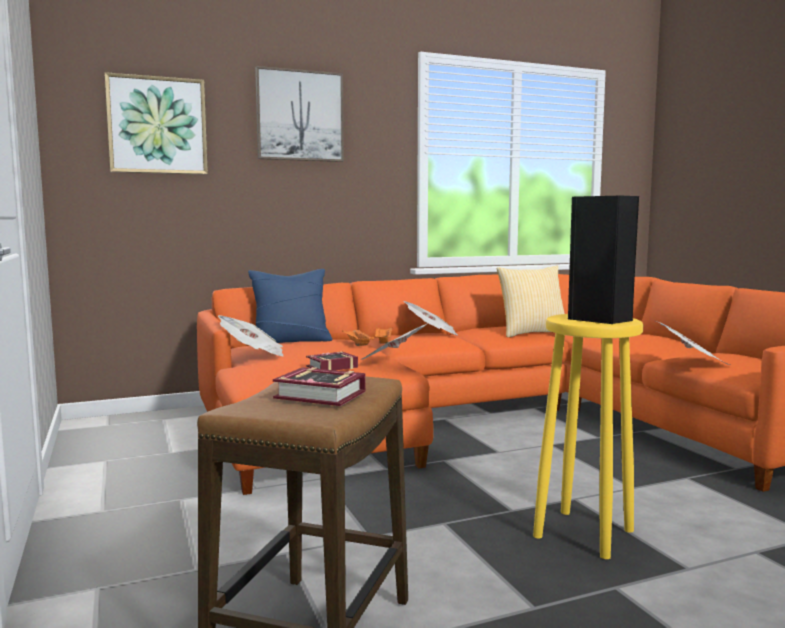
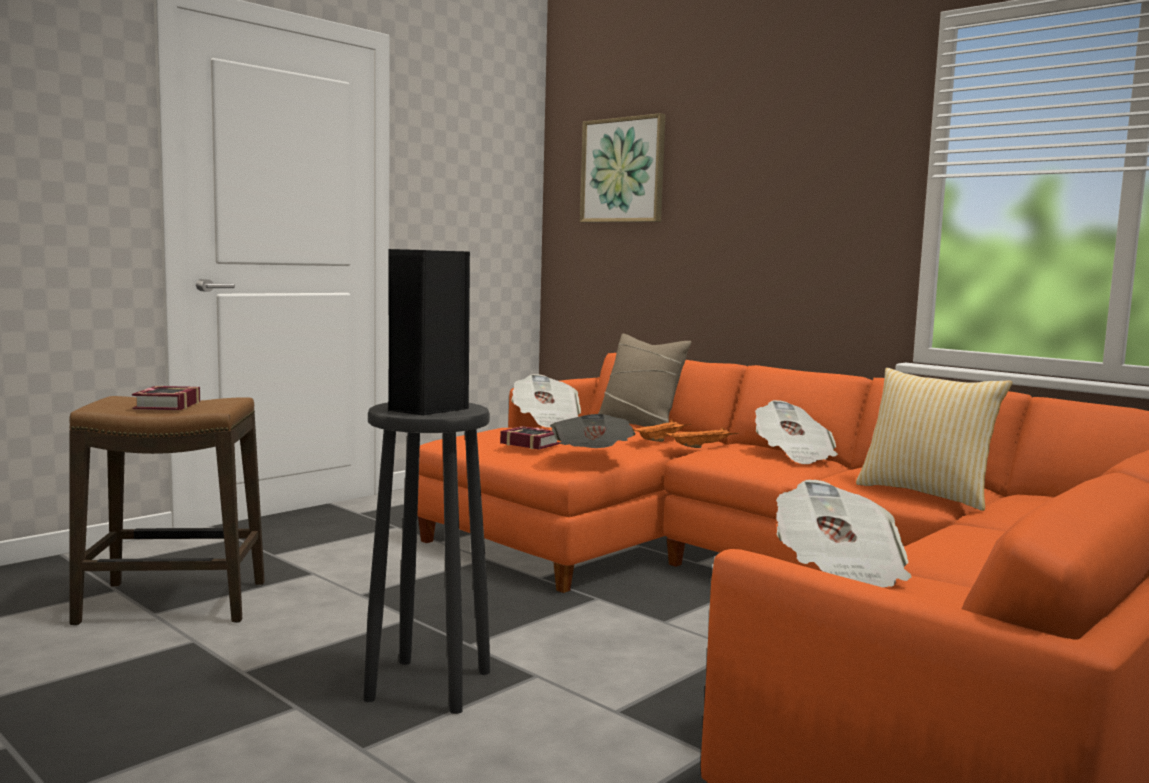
camera: 65 degrees right, 0 degrees up
blue pillow [248,269,332,343] -> beige pillow [598,334,692,427]
picture [255,66,344,162] -> none
yellow stool [533,314,643,559] -> black stool [363,403,490,714]

